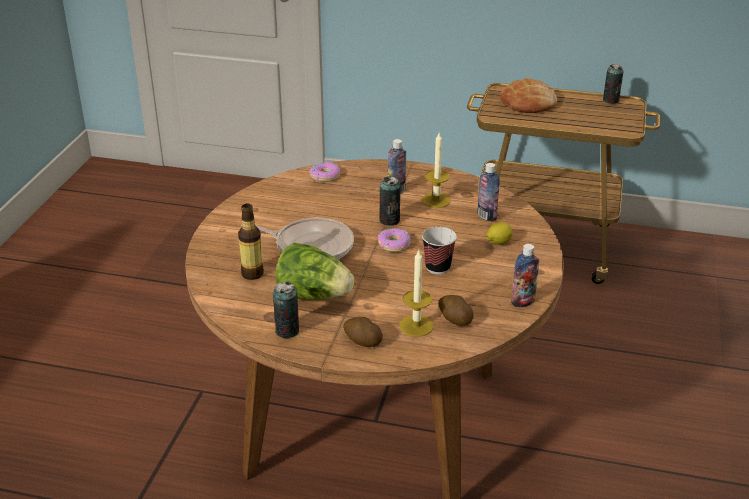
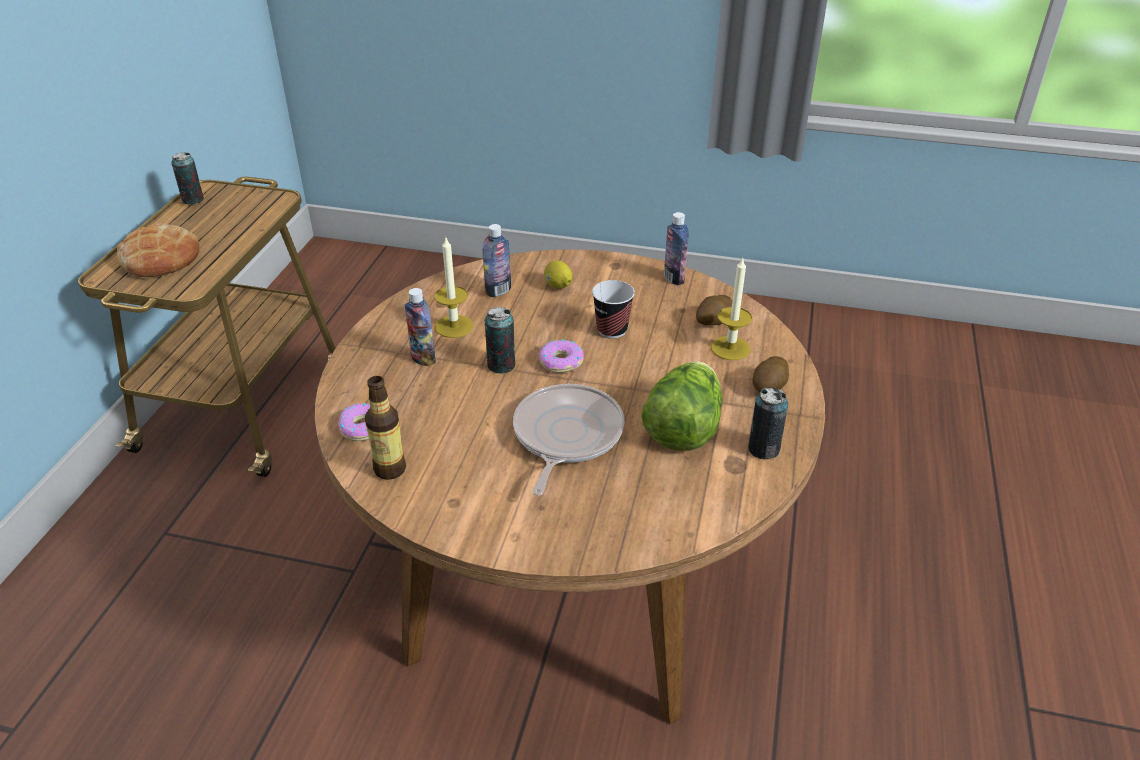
camera: 90 degrees left, 5 degrees up
bottle [238,204,264,280] -> bottle moved to [365,376,406,480]

